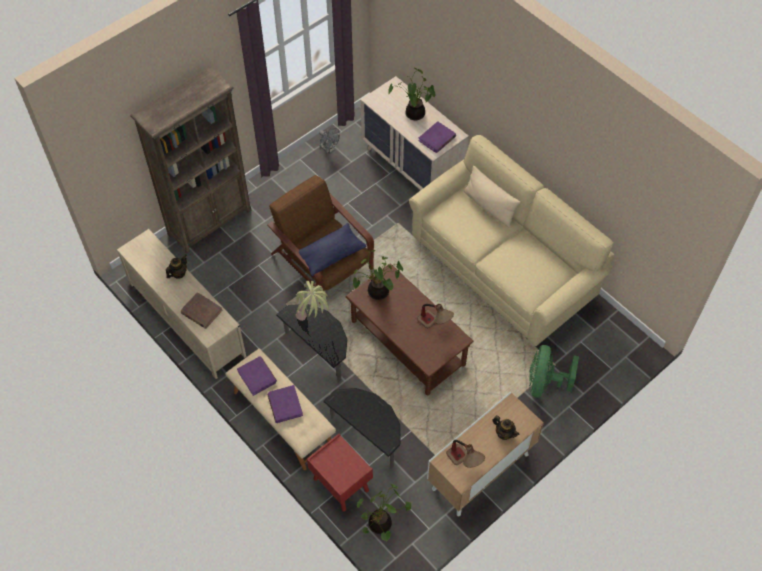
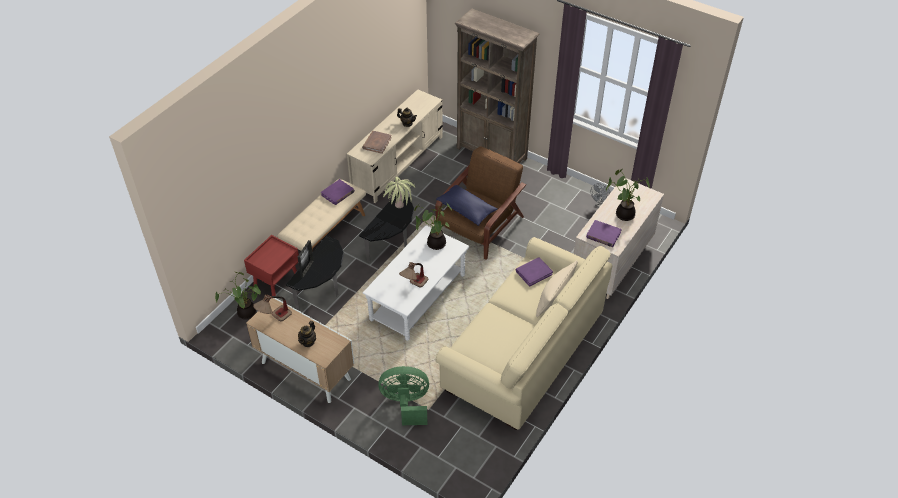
camera: 75 degrees right, 10 degrees down
purple book [267,385,303,423] -> purple book moved to [516,257,553,286]
brown coffee table [346,263,474,395] -> white coffee table [363,225,469,341]
none -> picture frame [298,240,314,278]

